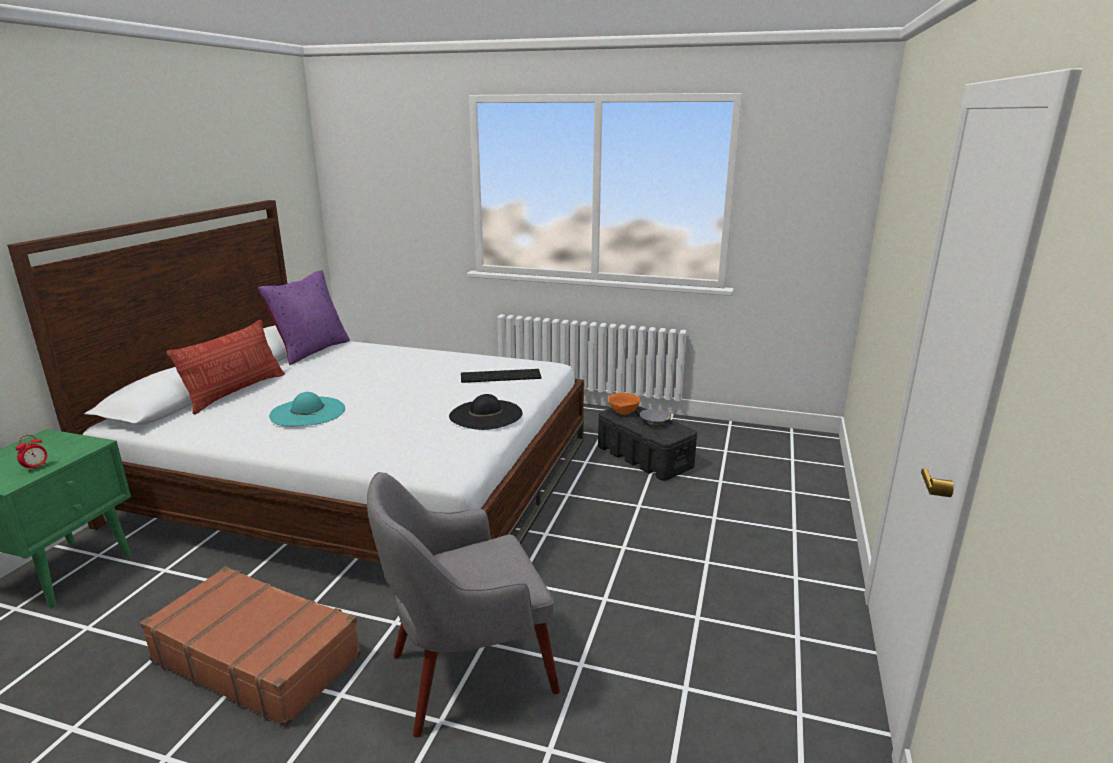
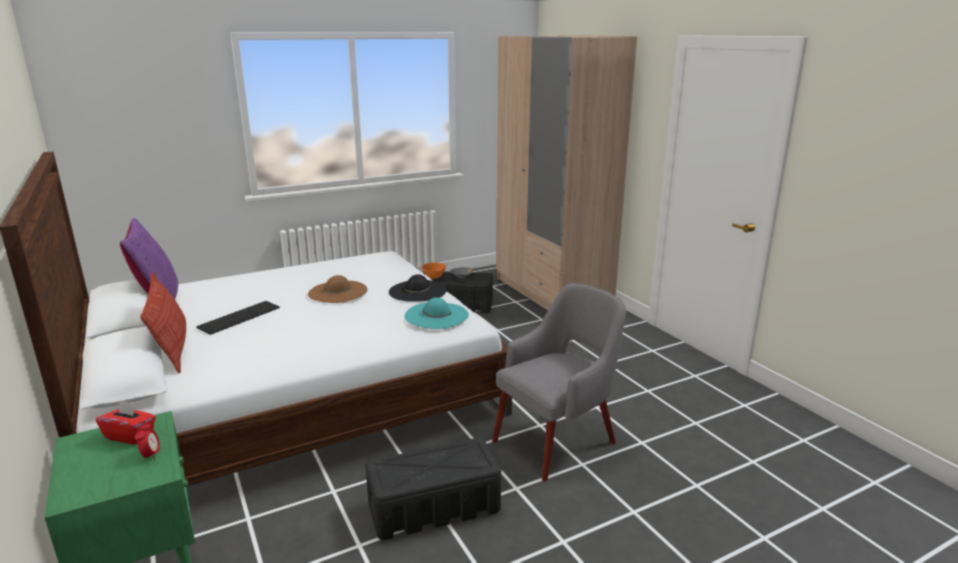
camera: 45 degrees left, 0 degrees up
brown suitcase [140,566,361,727] -> black storage box [366,438,501,540]
turquoise hat [269,392,345,426] -> turquoise hat moved to [404,297,469,329]
grey armchair [367,472,560,738] -> grey armchair turned 150 degrees counterclockwise [492,283,626,482]
keyboard [461,369,542,383] -> keyboard moved to [196,301,280,335]
none -> red tissue box [96,401,156,445]
none -> brown hat [308,275,368,303]
none -> beige wardrobe [496,35,637,310]

